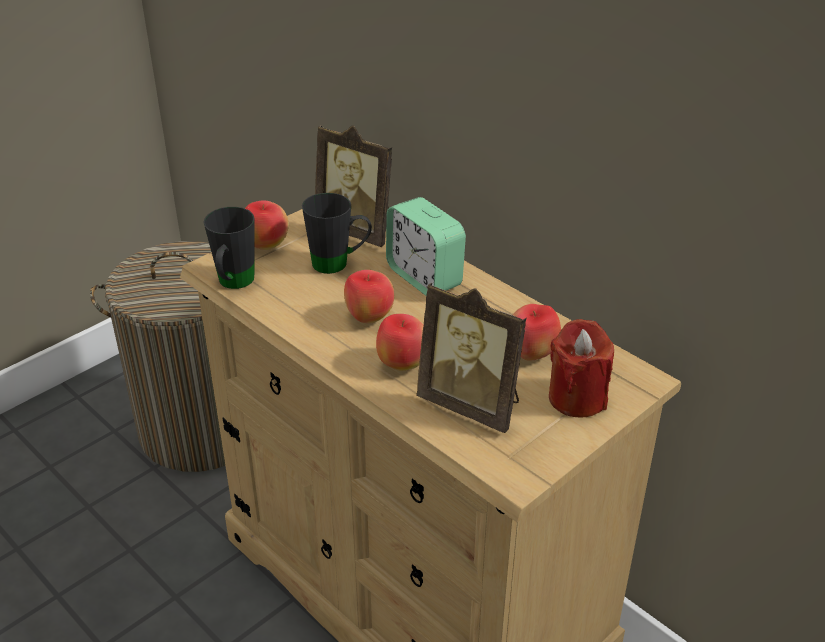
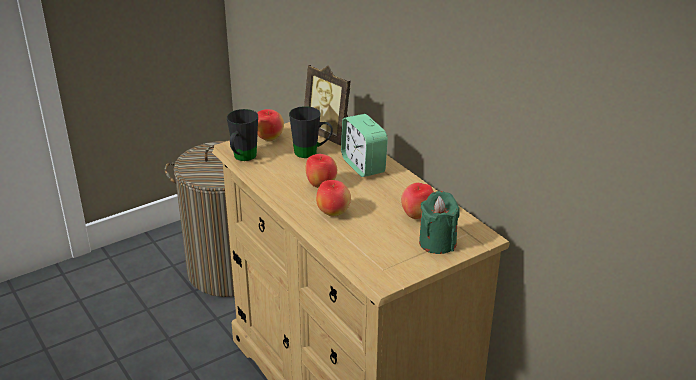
camera: 10 degrees right, 5 degrees down
picture frame [416,282,526,433] -> none
red candle [549,319,614,417] -> green candle [419,191,460,254]

